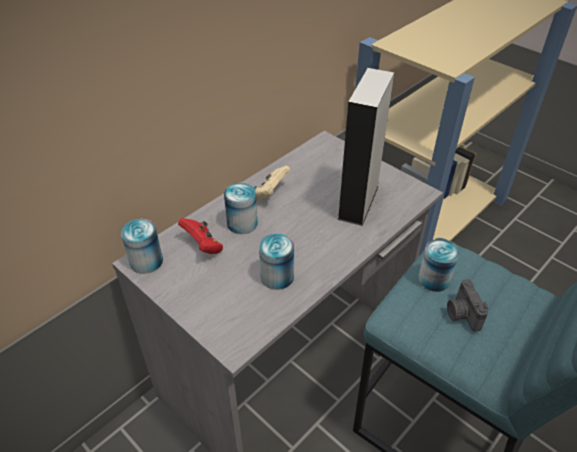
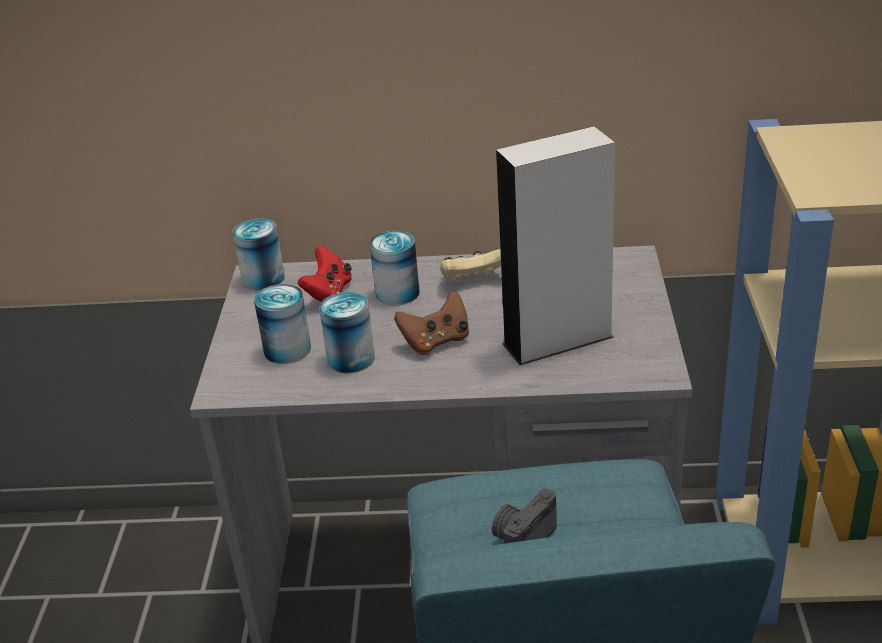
camera: 50 degrees right, 10 degrees down
can [418,239,459,292] -> can moved to [254,284,311,364]
none -> brown game controller [394,290,469,355]

